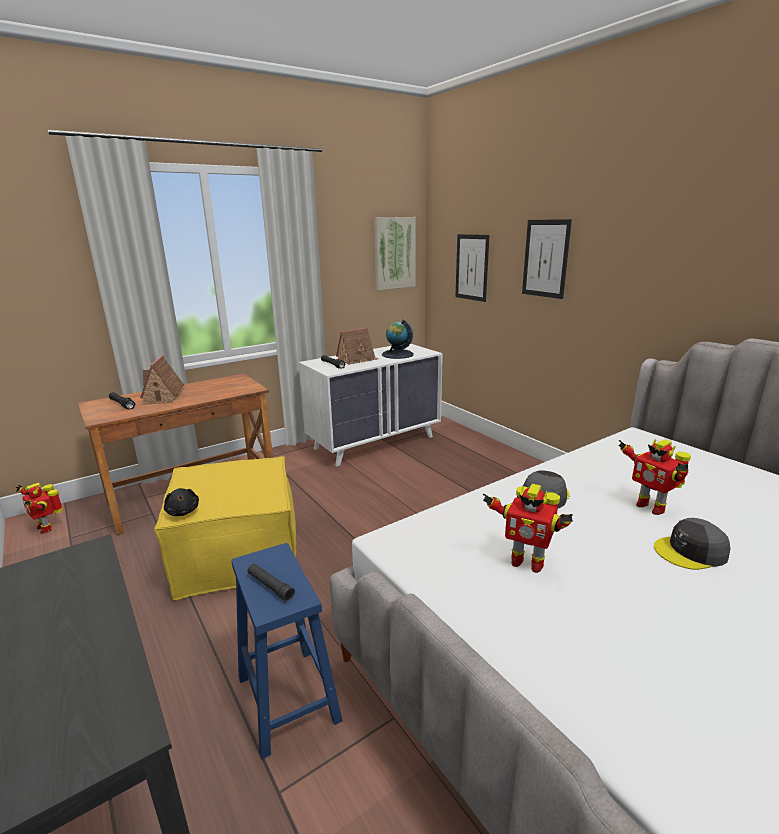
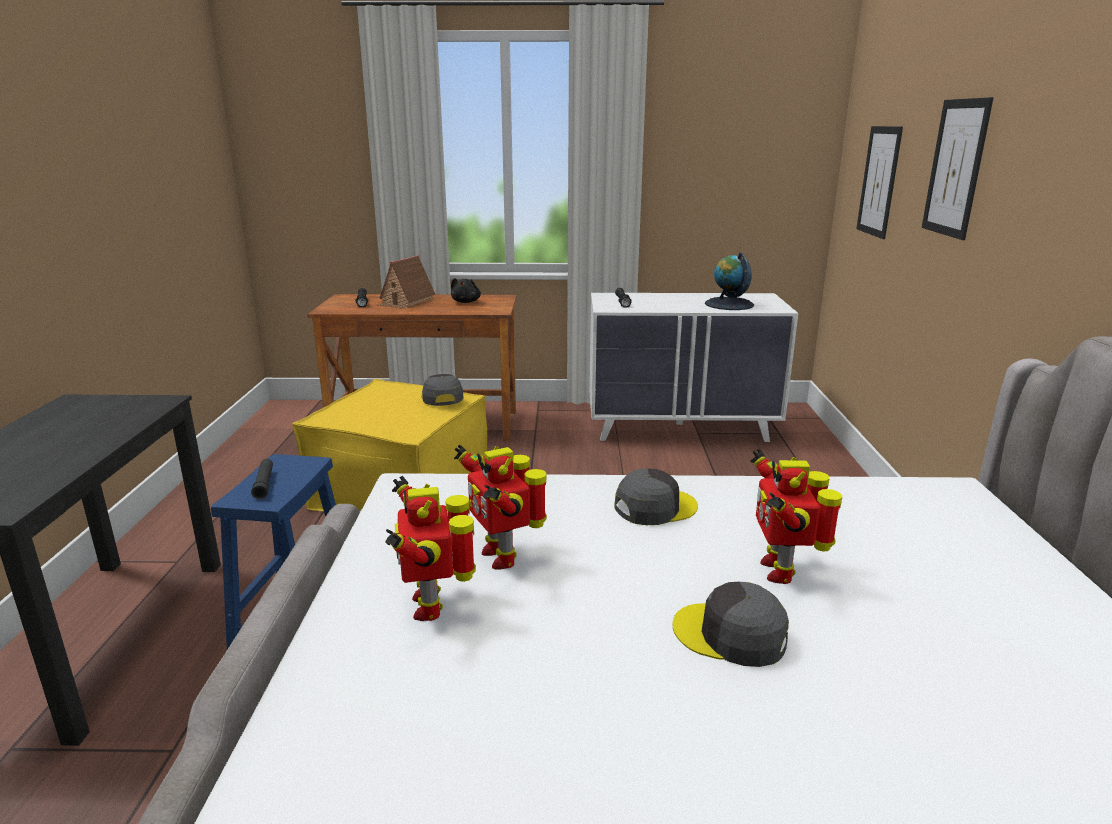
camera: 35 degrees right, 0 degrees up
toy robot [16,483,63,534] -> toy robot moved to [385,476,476,621]
black plush toy [164,488,199,516] -> black plush toy moved to [451,278,481,303]
toy house [336,328,378,365] -> none
picture [374,217,416,290] -> none
none -> grey cap [421,374,463,406]

